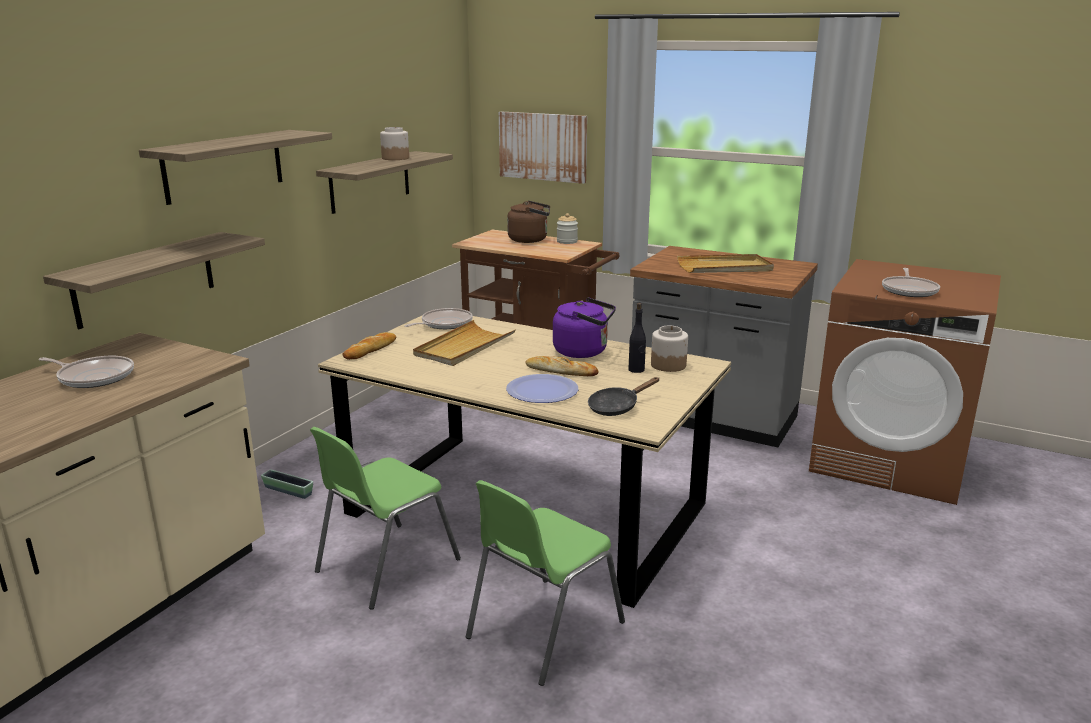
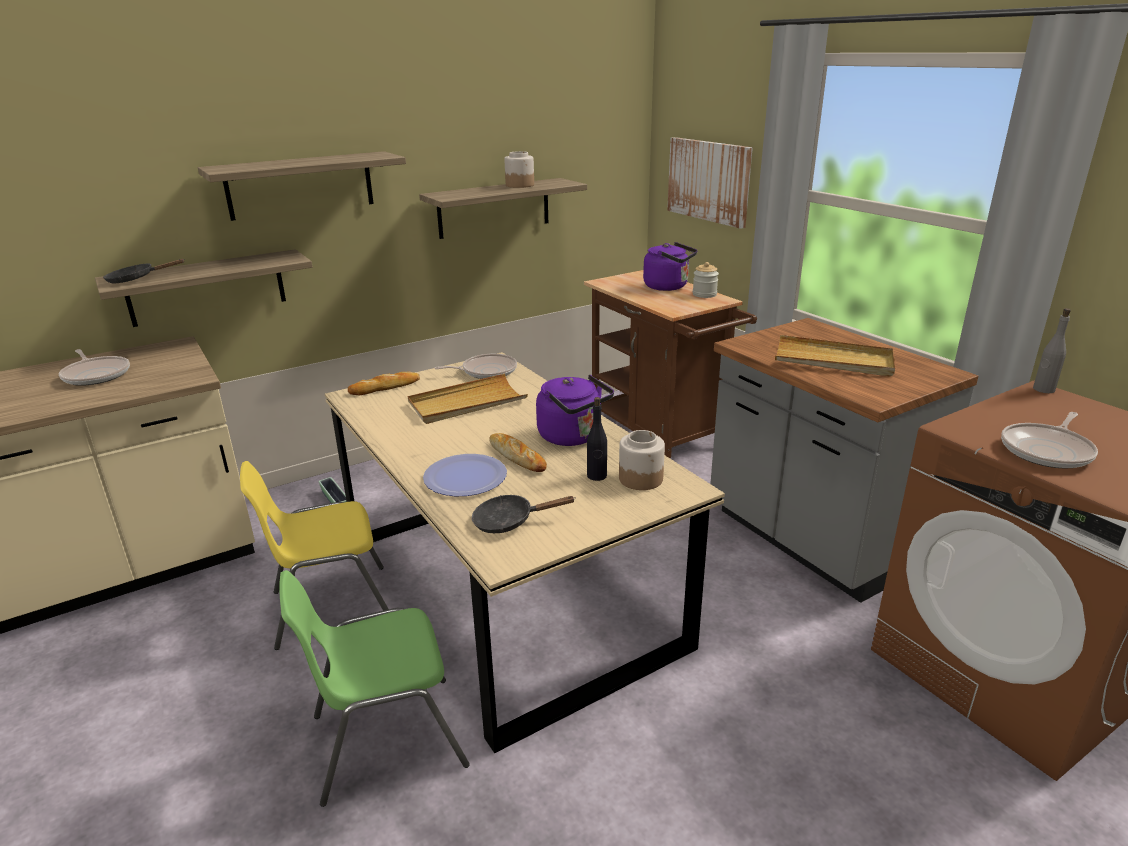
camera: 30 degrees right, 5 degrees up
green chair [310,427,461,610] -> yellow chair [240,461,388,650]
brown kettle [507,201,550,243] -> purple kettle [643,242,697,291]
none -> black frying pan [103,259,185,284]
none -> grey bottle [1033,308,1071,393]

